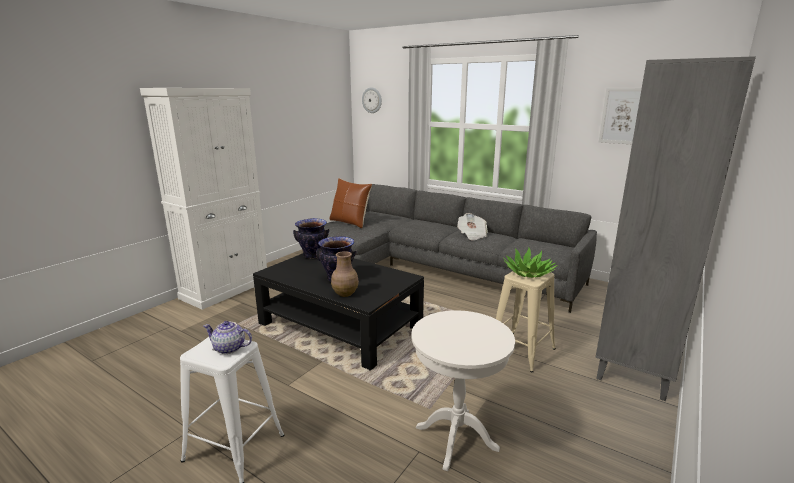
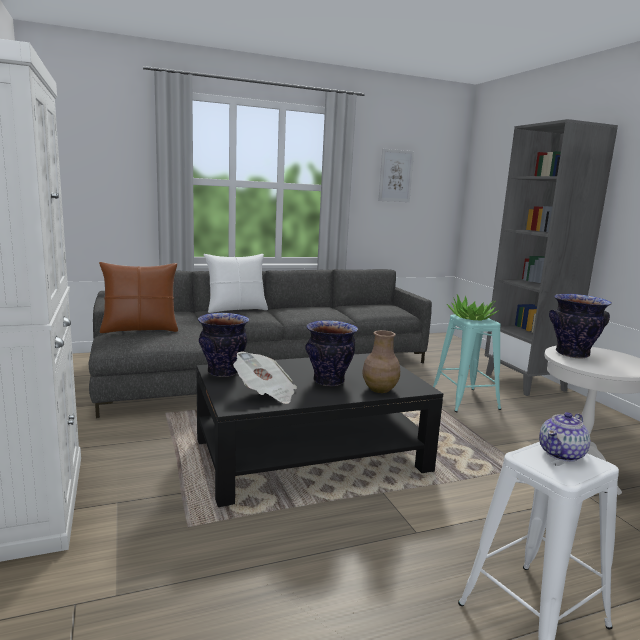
camera: 55 degrees left, 5 degrees down
wall clock [362,87,382,113] -> none
newspaper [457,213,488,241] -> newspaper moved to [233,351,297,404]
beige stool [496,271,556,372] -> turquoise stool [433,314,501,412]
none -> white pillow [204,254,268,313]
none -> vase [549,294,612,359]

